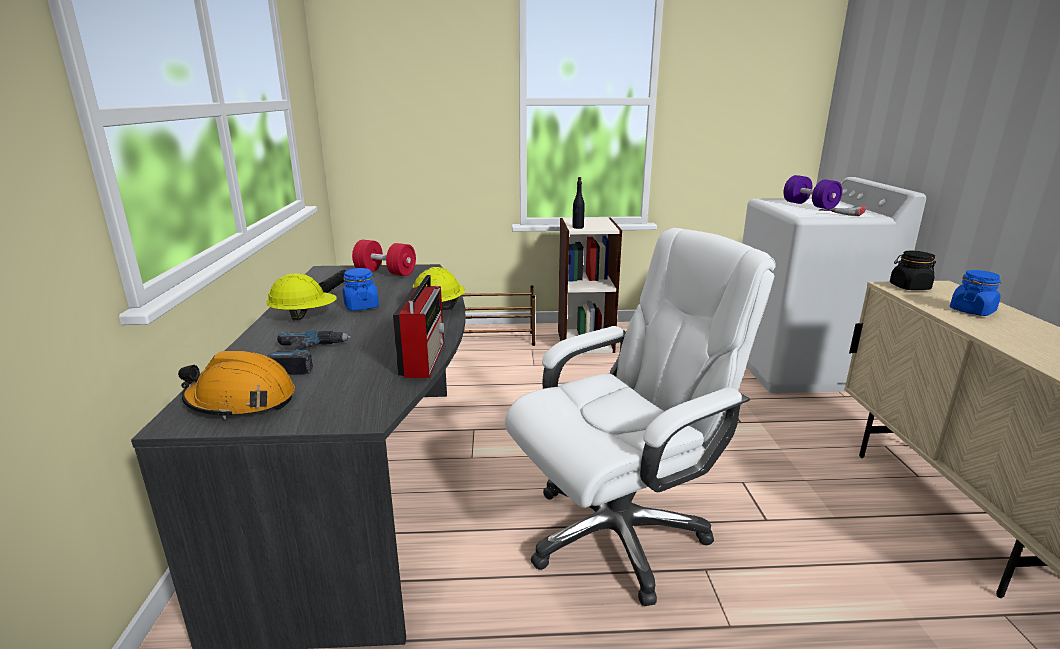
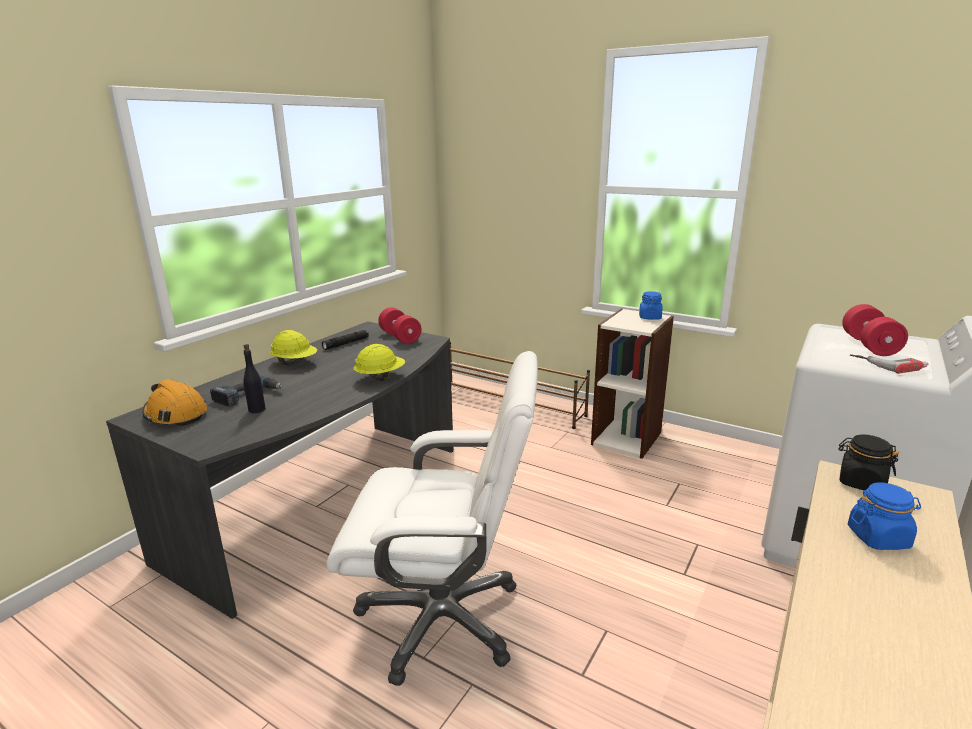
camera: 35 degrees right, 0 degrees up
blue jar [343,268,379,311] -> blue jar moved to [639,291,662,320]
radio [393,275,444,378] -> none
black bottle [572,177,585,229] -> black bottle moved to [243,344,265,413]
purple dumbbell [783,175,842,209] -> red dumbbell [842,304,908,356]

